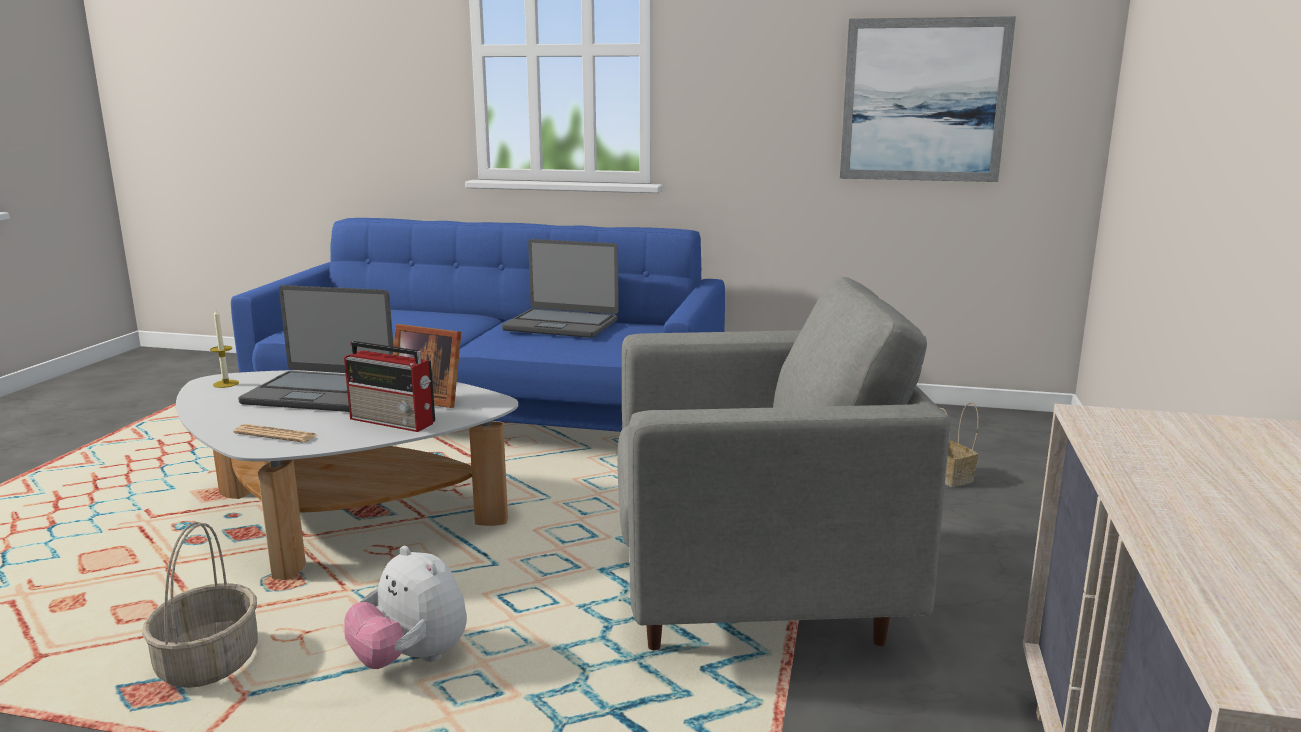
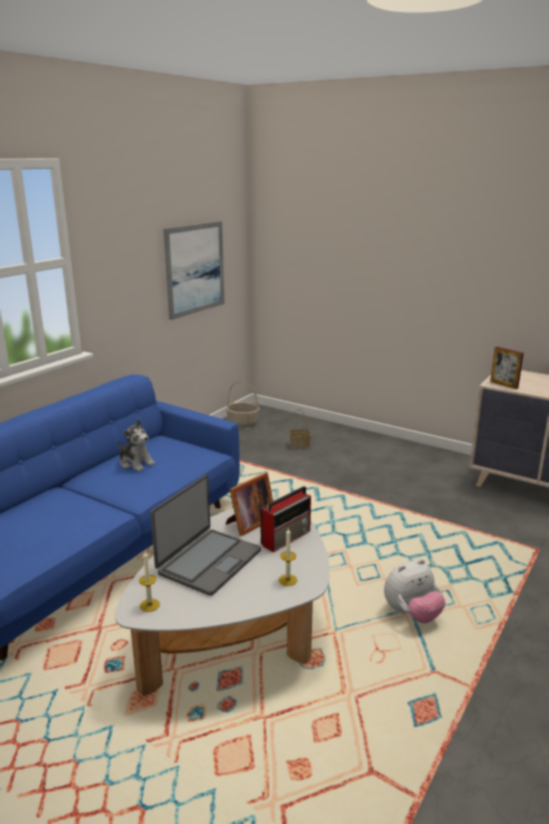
camera: 70 degrees left, 5 degrees up
basket [142,522,258,688] -> basket moved to [226,381,260,427]
newspaper [234,424,317,443] -> candle [279,528,297,586]
laptop [502,239,619,338] -> plush toy [118,419,155,471]
grey armchair [617,277,950,650] -> none
none -> picture frame [490,347,524,389]

